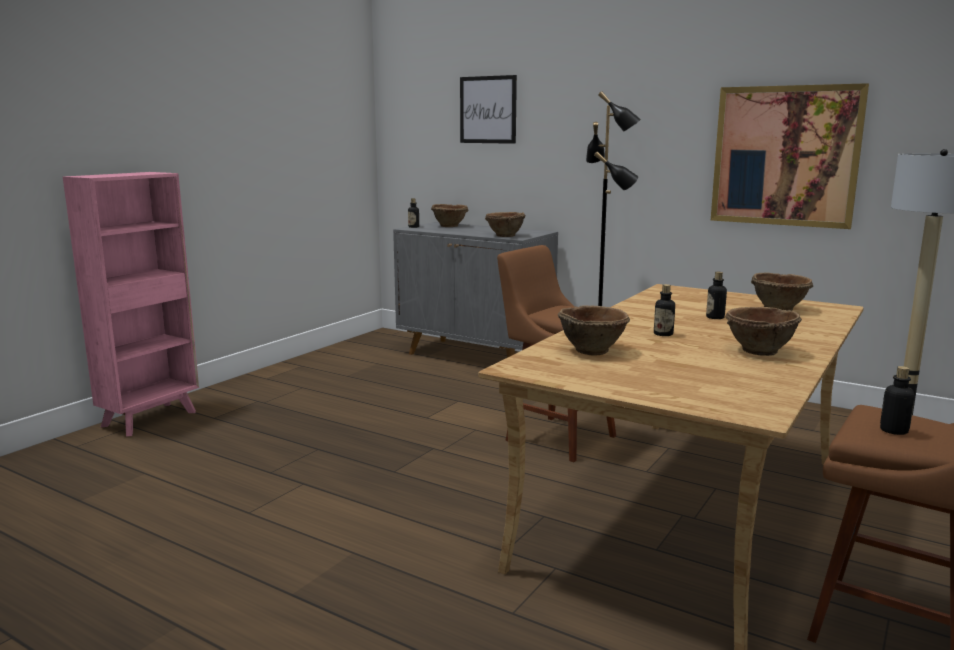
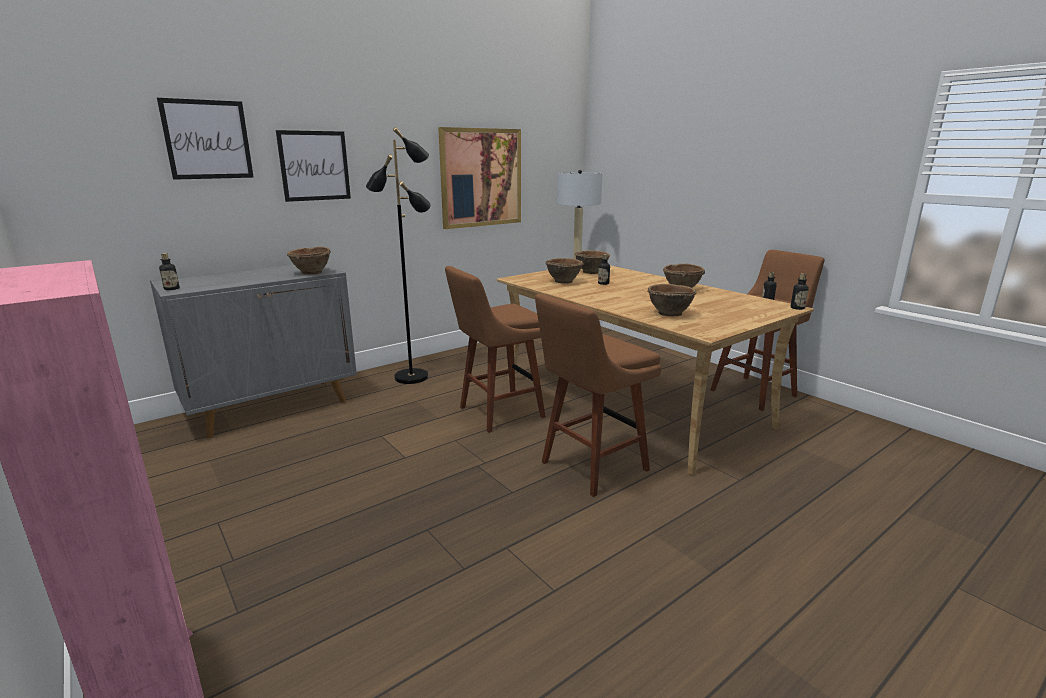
camera: 70 degrees left, 5 degrees up
brown bowl [431,204,469,227] -> brown bowl moved to [545,258,584,284]
bottle [654,284,675,336] -> bottle moved to [791,273,809,310]
none -> picture [276,130,351,202]
none -> brown stool [535,294,662,497]

